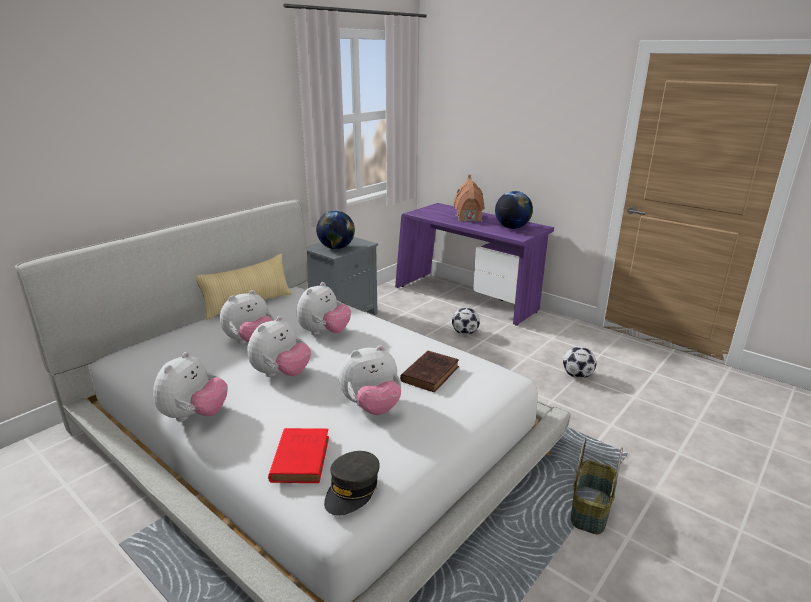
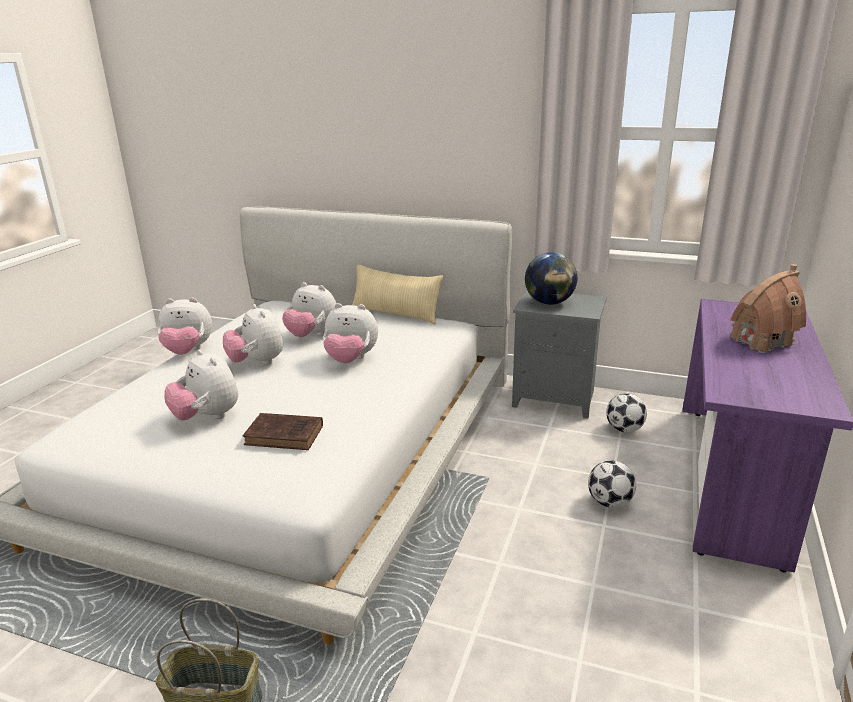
camera: 70 degrees right, 0 degrees up
plush toy [247,316,311,377] -> plush toy turned 45 degrees clockwise [223,304,283,365]
red book [268,428,329,483] -> none
grey cap [324,451,380,516] -> none
globe [495,191,533,229] -> none
football [563,346,596,379] -> football moved to [606,393,647,433]

